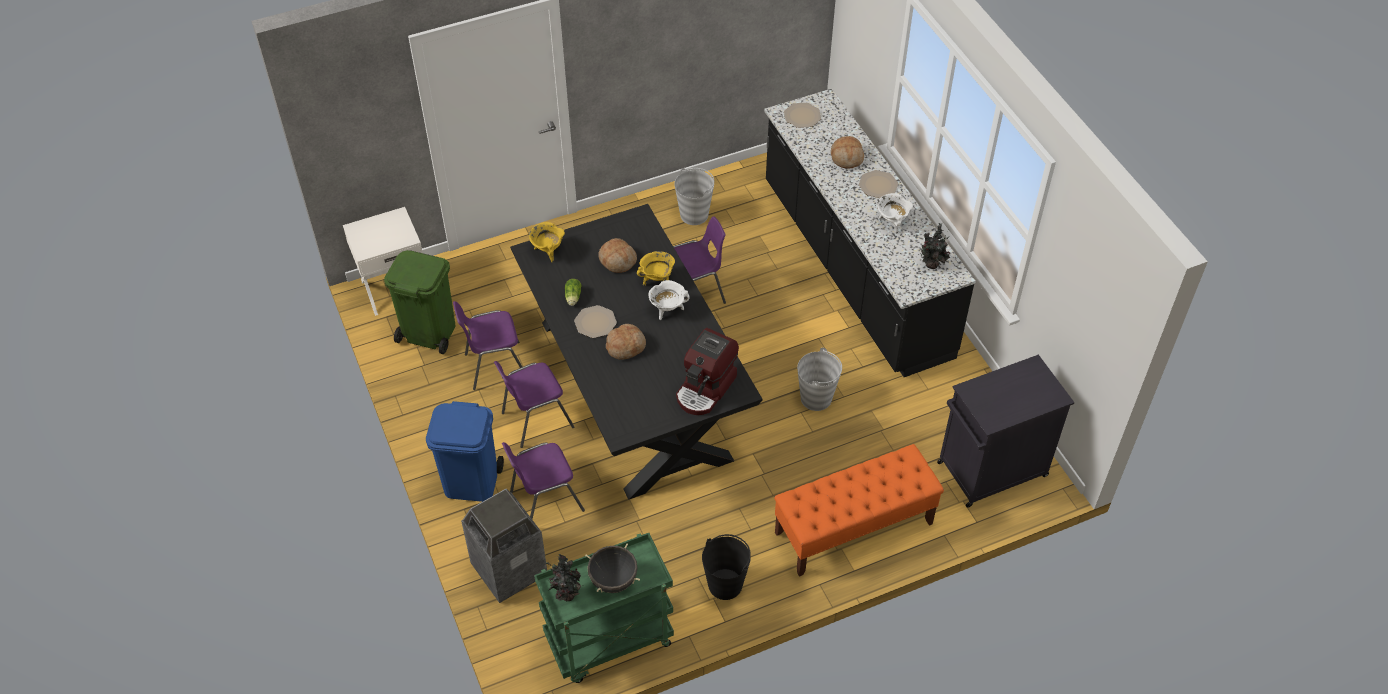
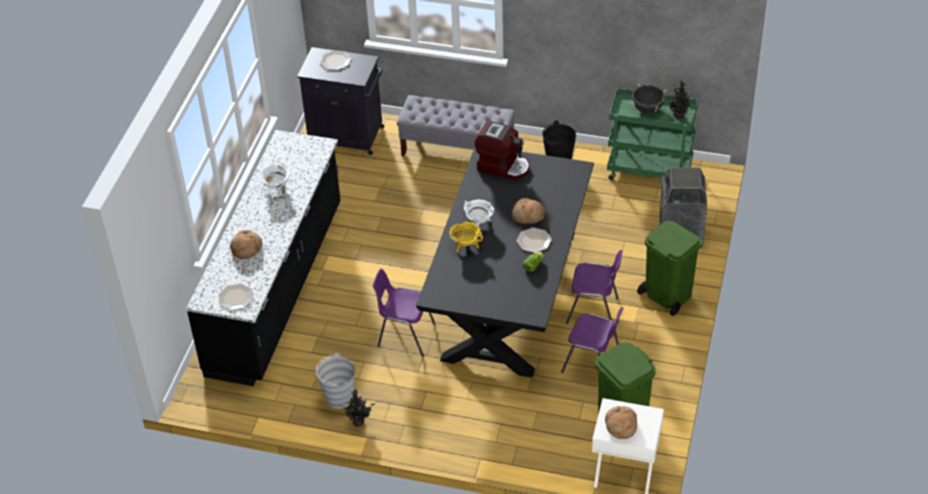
camera: 140 degrees left, 5 degrees down
blue trash can [426,401,504,502] -> green trash can [637,221,702,316]
purple chair [502,442,585,519] -> none
yellow cooking pot [529,222,565,262] -> none
bread [598,238,637,273] -> bread moved to [605,406,637,439]
coffee machine [676,328,739,415] -> coffee machine turned 45 degrees clockwise [474,121,529,180]
orange bench [774,444,944,577] -> grey bench [397,95,515,156]
grey bucket [797,348,842,411] -> none
plate [859,170,898,198] -> plate moved to [320,50,351,70]
potted plant [921,223,950,269] -> potted plant moved to [339,389,375,426]

